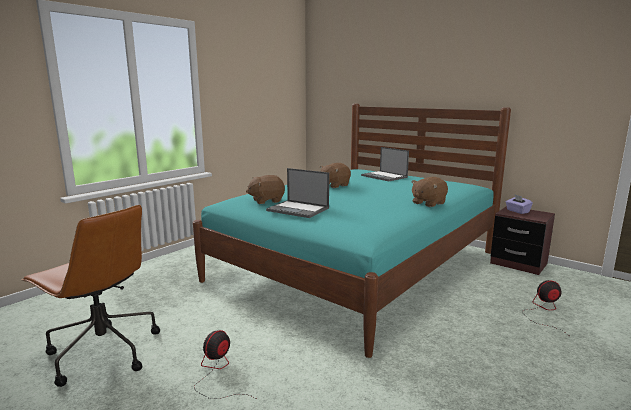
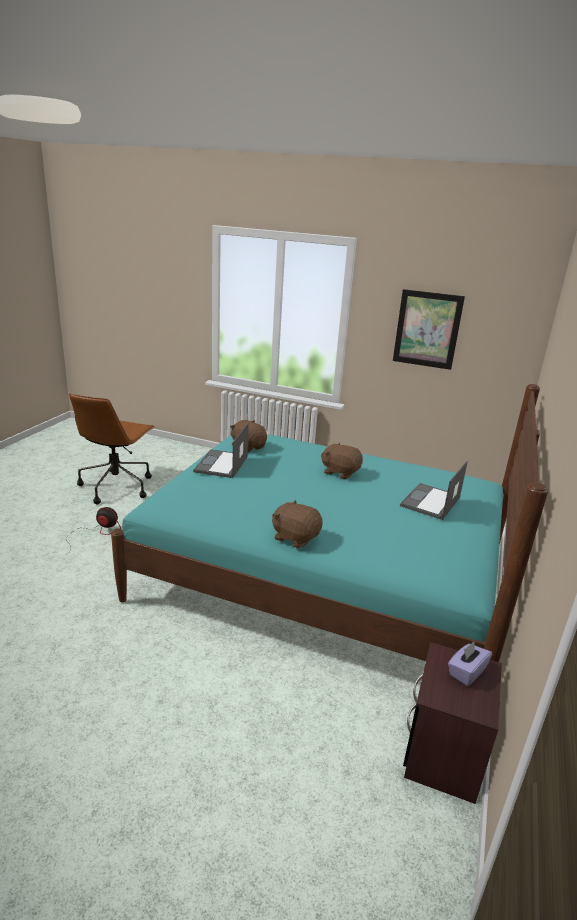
camera: 70 degrees right, 10 degrees up
fan [522,280,568,335] -> none
none -> picture [393,289,465,370]

